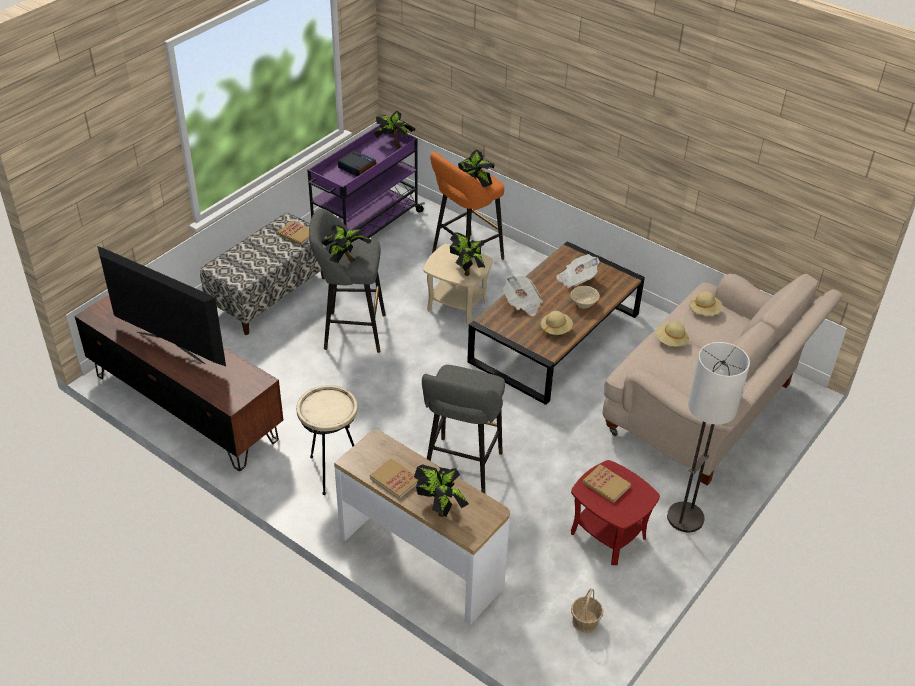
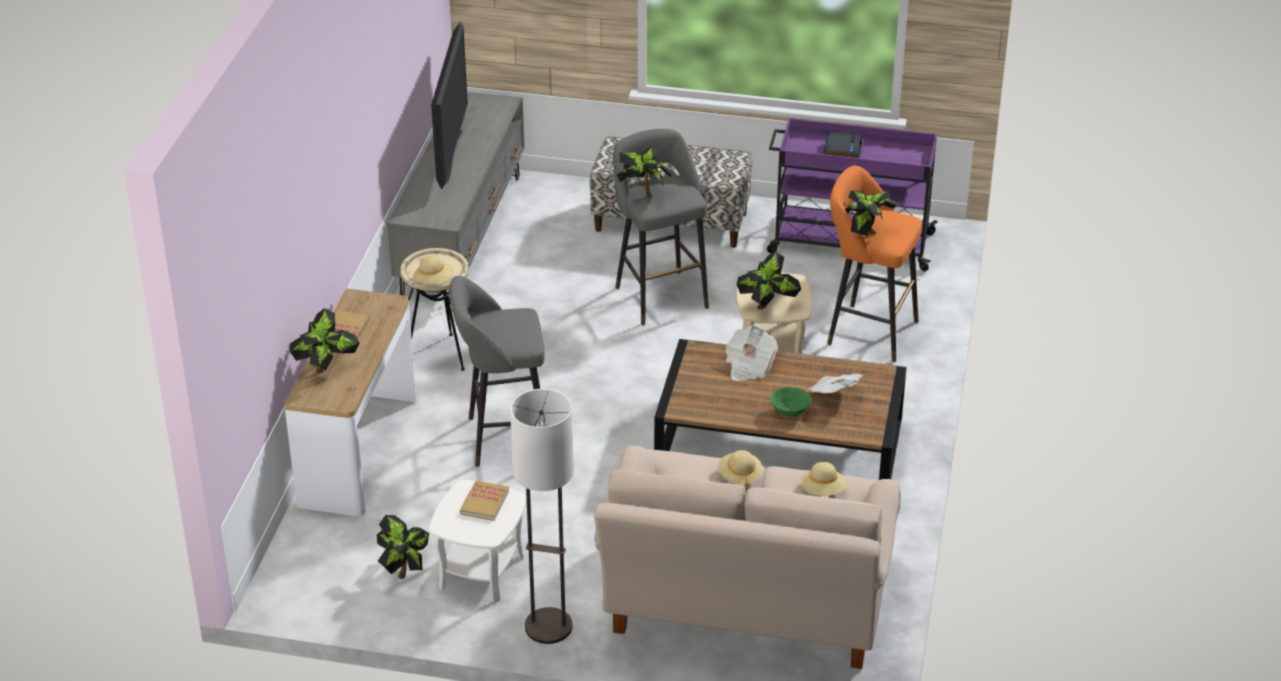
camera: 65 degrees right, 5 degrees down
brown tv stand [75,295,283,471] -> grey tv stand [387,92,524,305]
book [277,220,309,246] -> none
potted plant [374,111,416,148] -> potted plant moved to [377,515,429,579]
beige hat [540,311,573,336] -> beige hat moved to [414,255,454,285]
beige bowl [571,286,600,308] -> green bowl [771,387,812,417]
red side table [571,460,660,565] -> white side table [429,480,526,603]
basket [571,588,603,633] -> none

